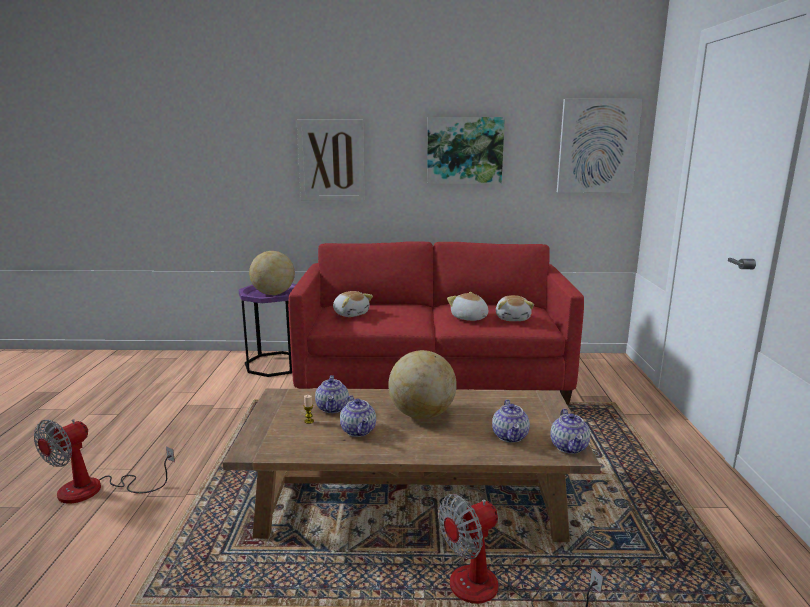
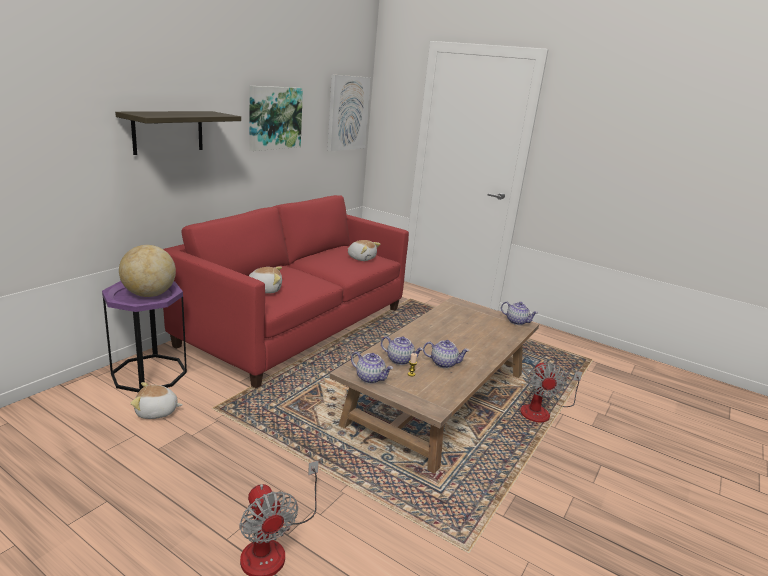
camera: 60 degrees left, 5 degrees up
picture [297,120,365,201] -> shelf [115,111,241,155]
globe [388,350,457,419] -> none
plush toy [447,292,489,321] -> plush toy moved to [131,382,183,419]
teapot [492,399,530,443] -> teapot moved to [351,352,393,384]

